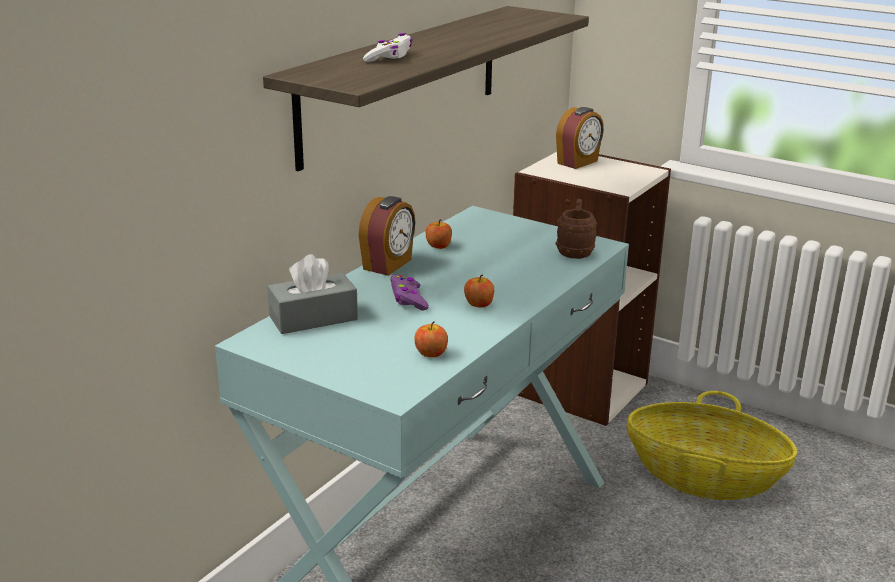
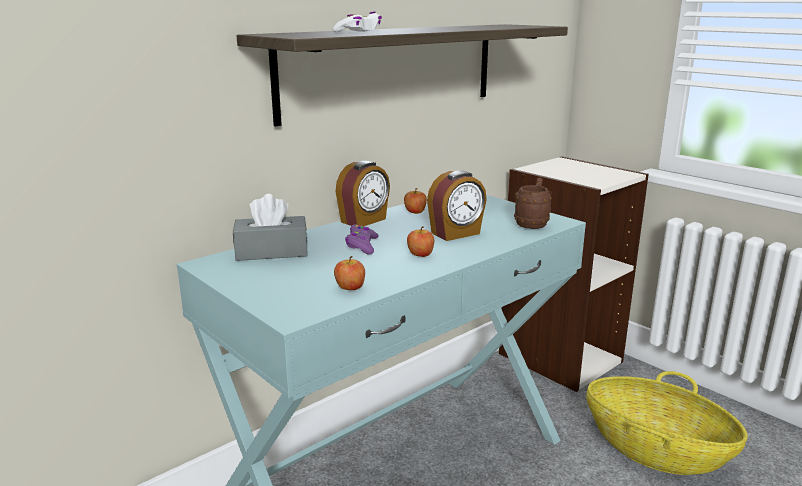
camera: 15 degrees right, 5 degrees down
alarm clock [556,107,604,169] -> alarm clock moved to [427,171,487,241]

